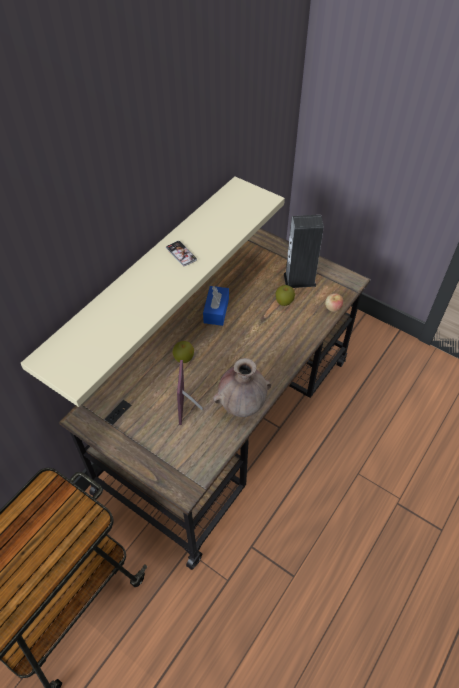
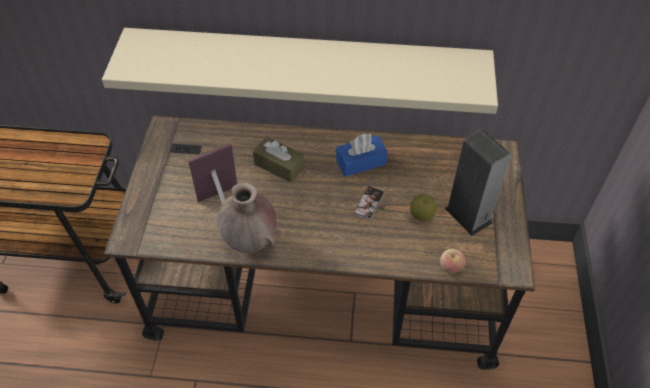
camera: 60 degrees right, 0 degrees up
phone [166,241,197,266] -> phone moved to [354,186,384,220]
apple [173,341,194,363] -> brown tissue box [253,137,305,183]

